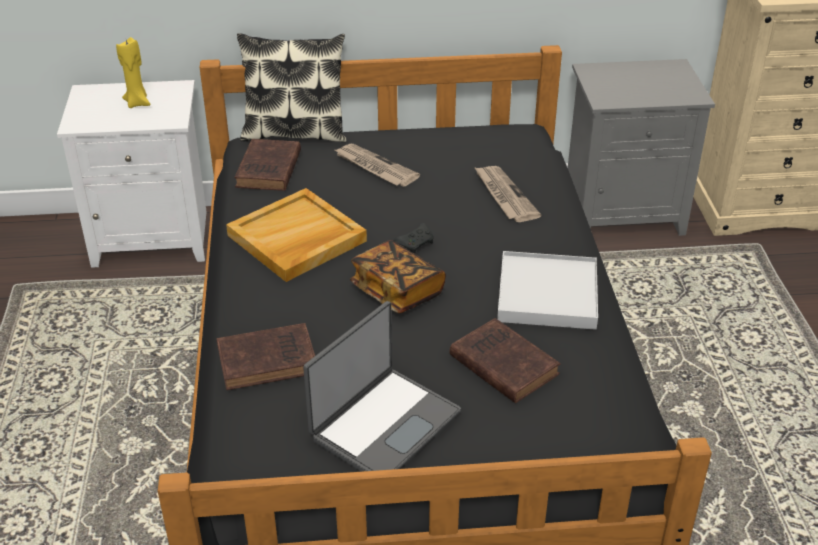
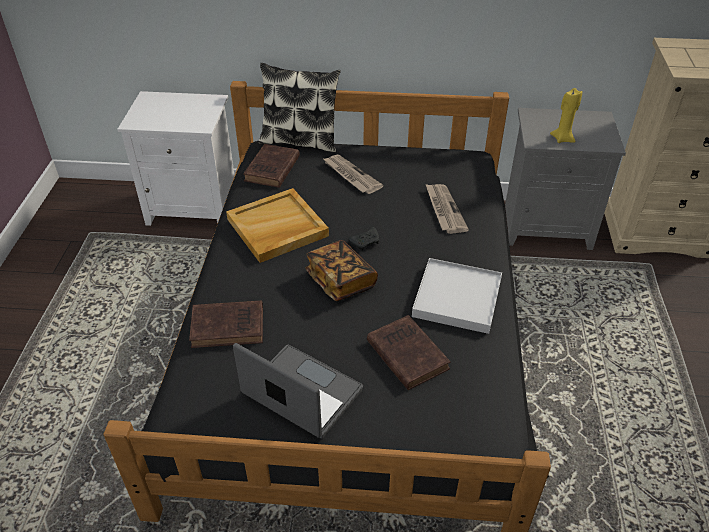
camera: 10 degrees right, 5 degrees up
yellow candle [116,37,150,108] -> yellow candle moved to [550,88,582,143]
laptop [303,301,461,472] -> laptop turned 105 degrees counterclockwise [233,343,363,438]

